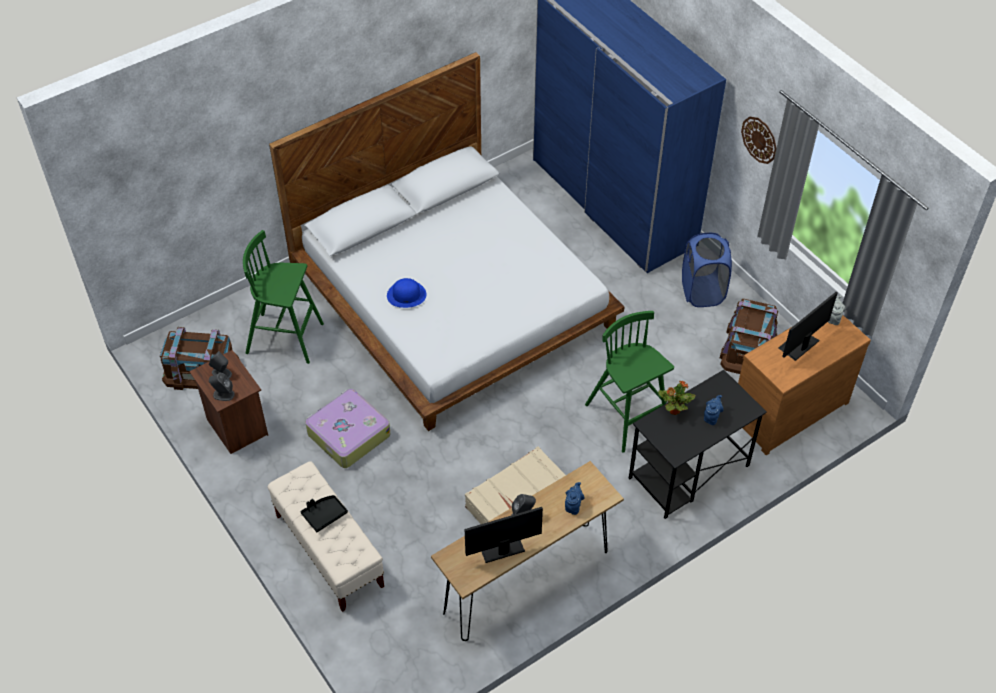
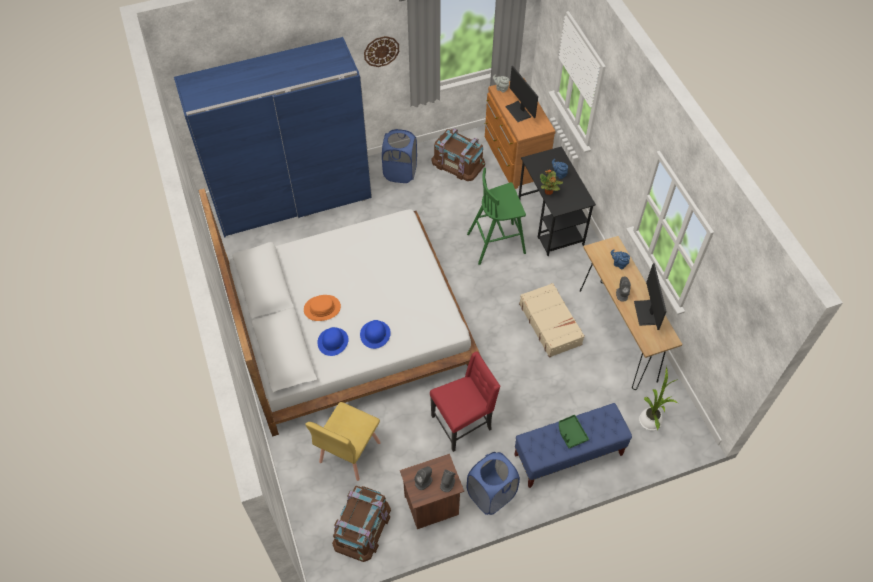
camera: 75 degrees left, 5 degrees up
green stool [243,230,324,364] -> yellow chair [305,402,381,481]
beige bench [268,461,384,612] -> blue bench [514,403,632,488]
black tray [301,495,348,532] -> green tray [559,415,589,449]
suitcase [305,389,391,468] -> red chair [430,352,501,452]
none -> orange hat [304,295,341,321]
none -> blue hat [318,327,349,356]
none -> blue laundry basket [467,452,520,515]
none -> potted plant [639,366,678,431]

